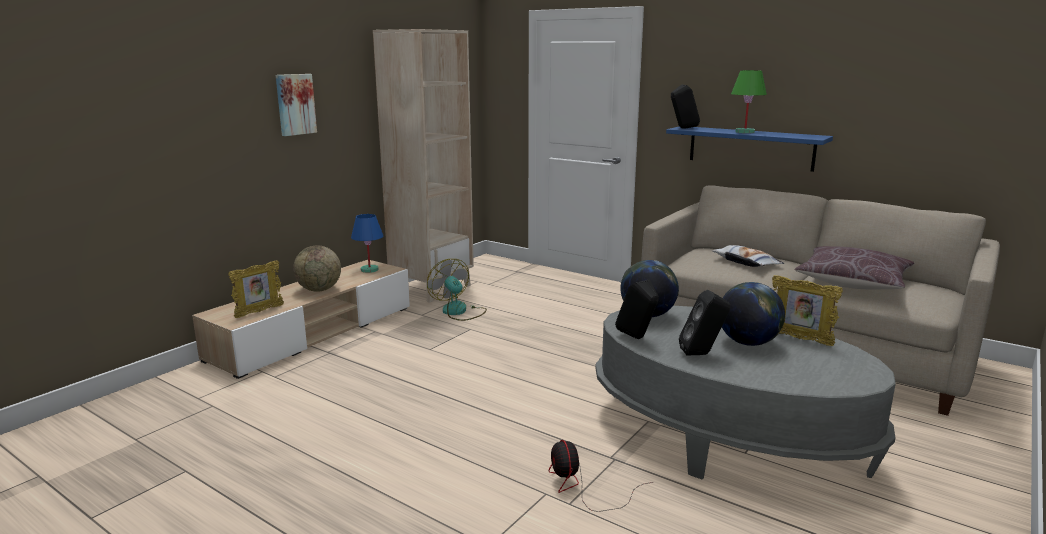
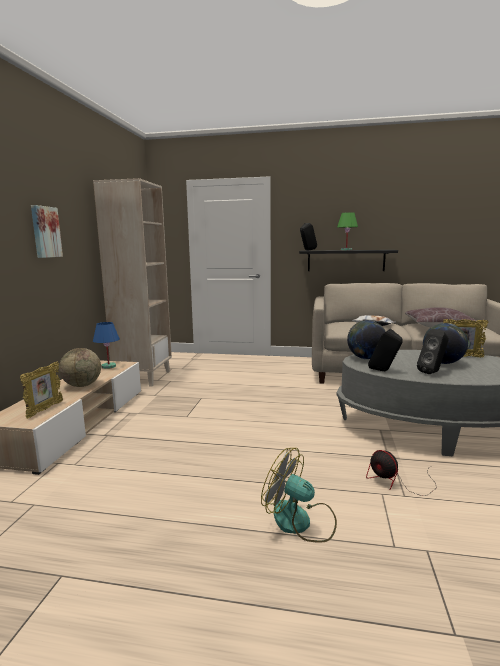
camera: 25 degrees left, 5 degrees down
fan [427,259,487,321] -> fan moved to [261,448,337,543]
blue shelf [666,127,833,172] -> black shelf [299,250,398,271]

